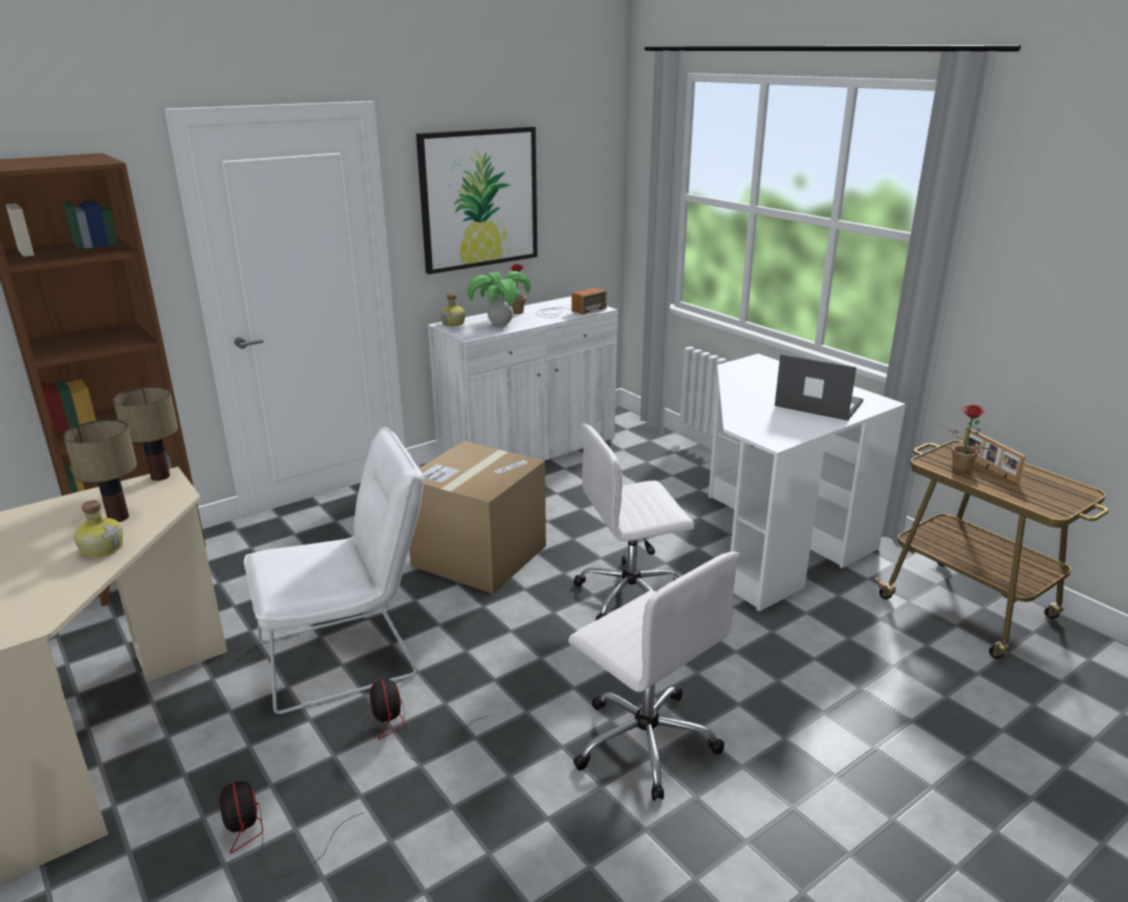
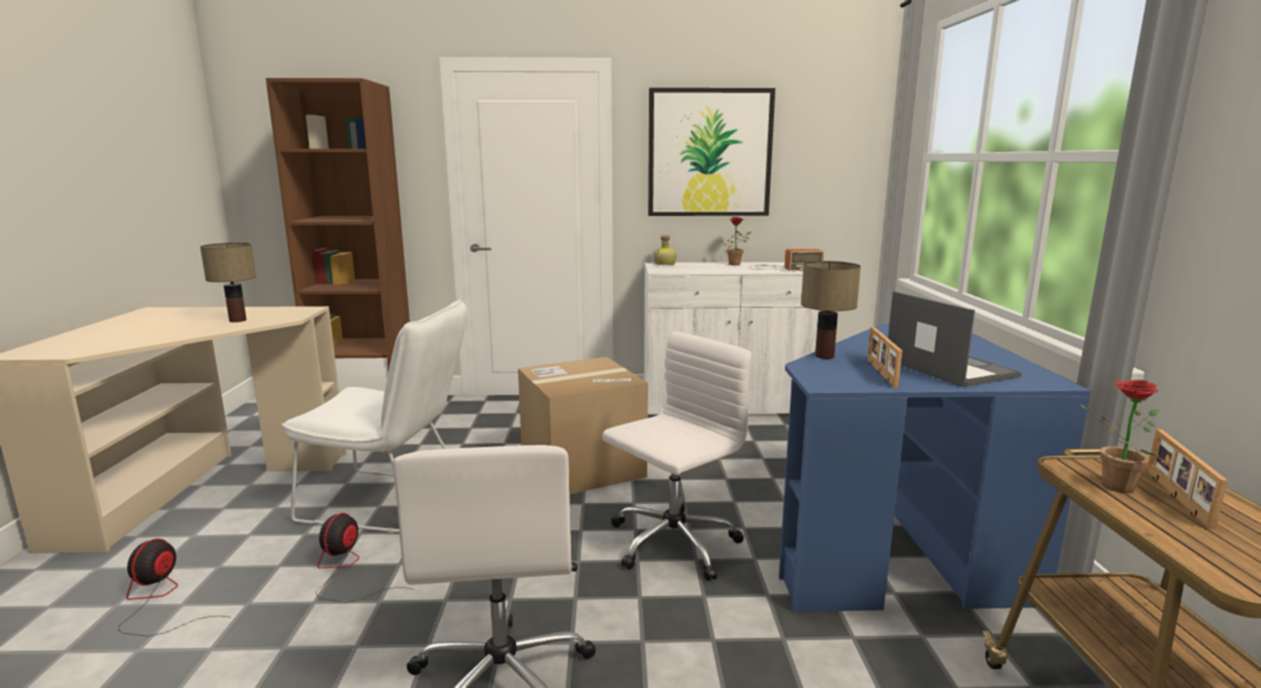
camera: 35 degrees right, 10 degrees down
bottle [74,500,123,558] -> none
table lamp [113,386,178,481] -> table lamp moved to [801,261,861,359]
potted plant [467,271,531,326] -> none
white office chair [573,423,694,620] -> white office chair turned 120 degrees clockwise [602,331,751,581]
white desk [708,354,906,612] -> blue desk [779,324,1091,612]
none -> picture frame [867,327,902,388]

